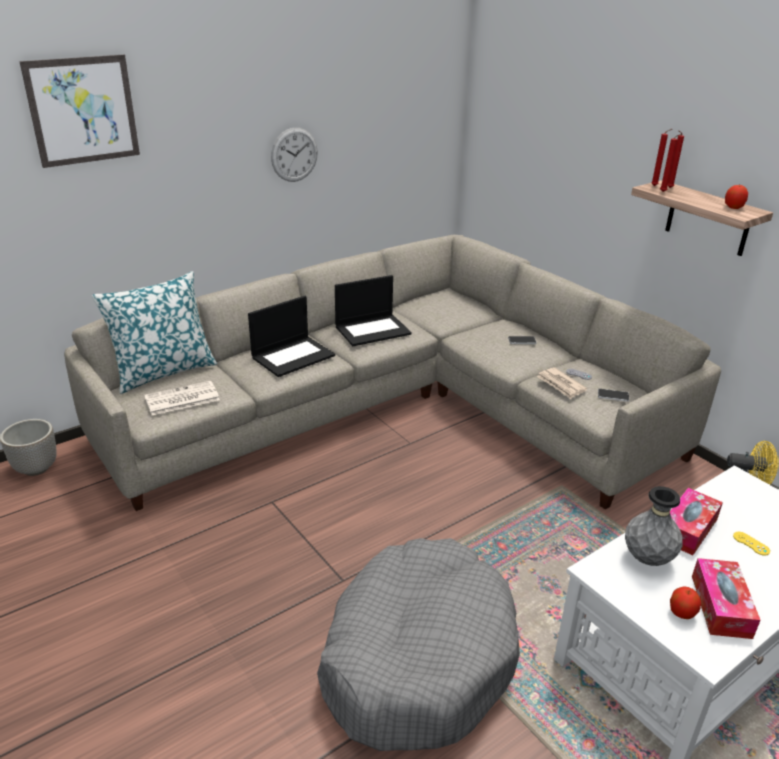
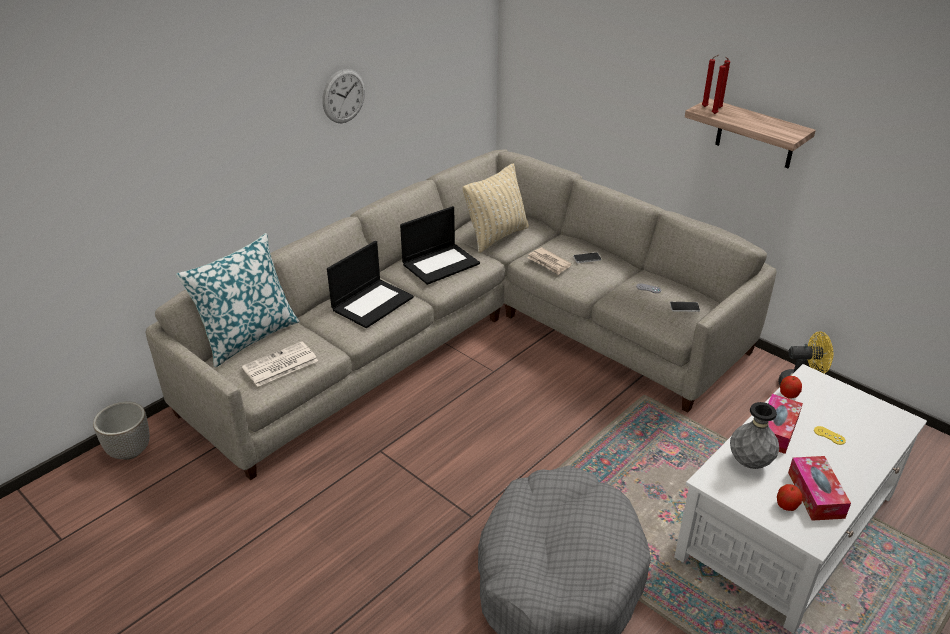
camera: 10 degrees left, 5 degrees up
picture [19,55,140,168] -> none
newspaper [537,367,587,399] -> newspaper moved to [527,247,572,275]
apple [725,185,748,209] -> apple moved to [780,376,802,399]
none -> beige pillow [463,163,529,253]

